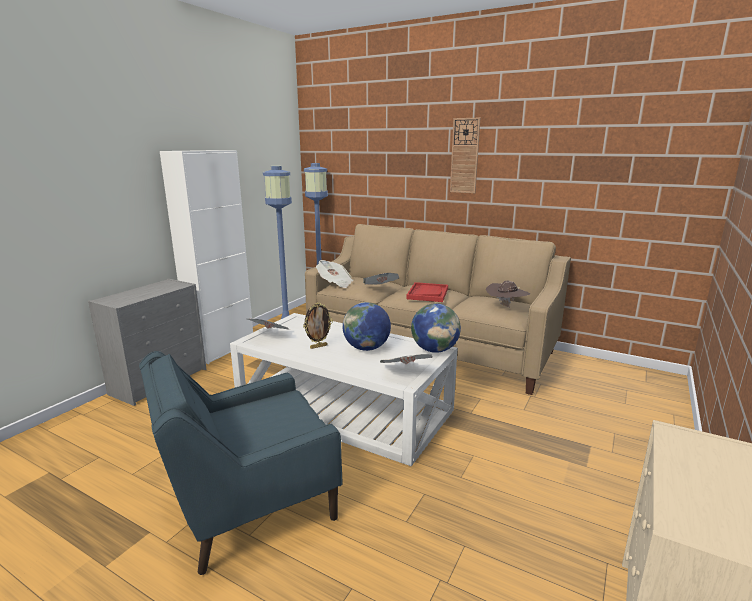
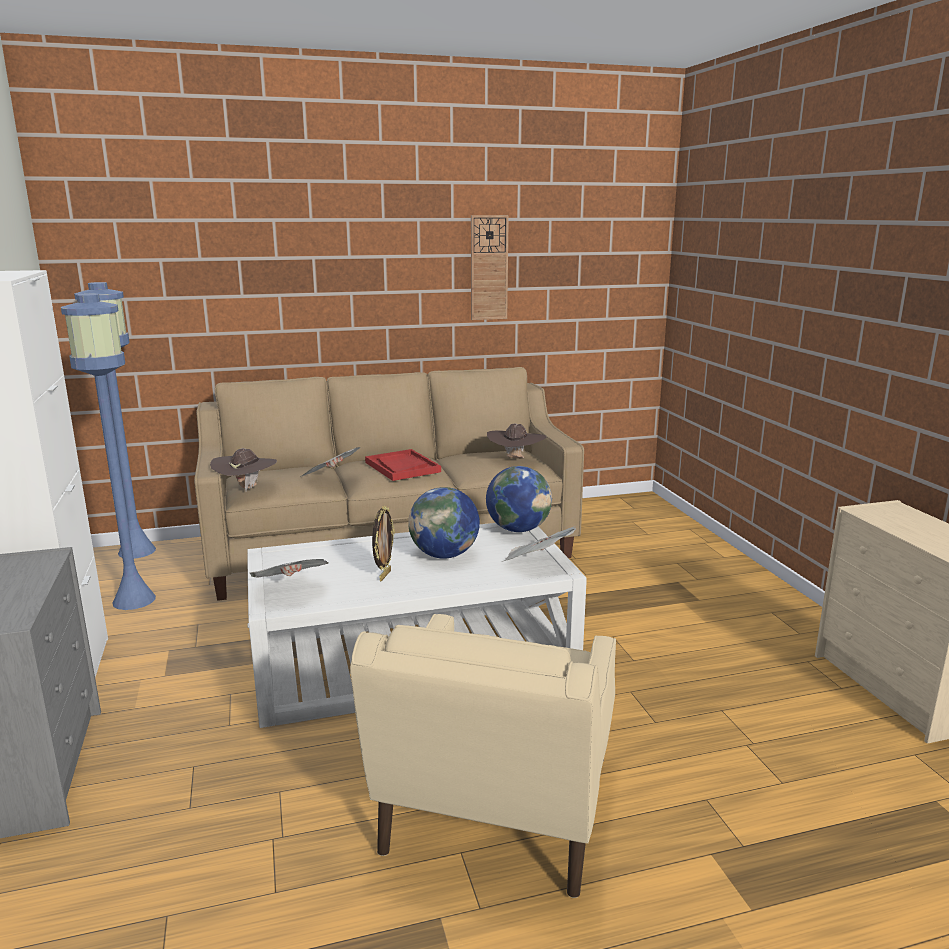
camera: 45 degrees left, 0 degrees up
blue armchair [139,351,343,575] -> beige armchair [350,614,616,898]
newspaper [316,260,354,288] -> brown hat [210,448,277,491]
wall clock [450,118,480,193] -> wall clock moved to [471,215,509,320]

